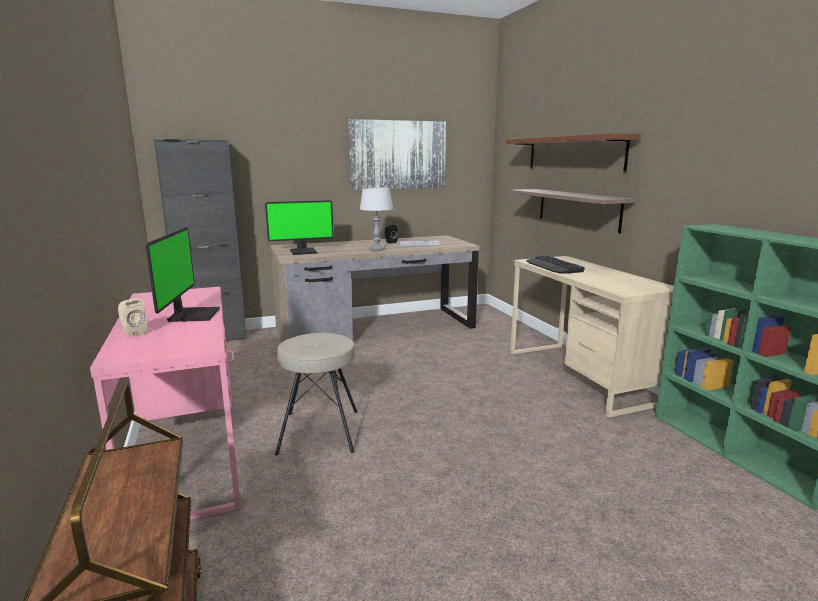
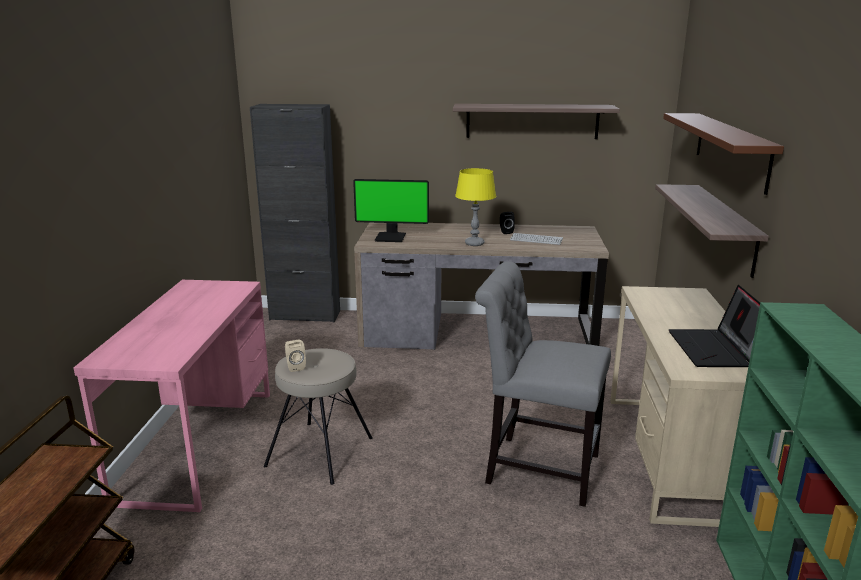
camera: 25 degrees right, 5 degrees up
beige speaker [118,298,148,337] -> beige speaker moved to [285,340,306,372]
monitor [146,227,220,322] -> none
picture [348,119,446,190] -> shelf [453,104,620,139]
grey table lamp [360,187,393,251] -> yellow table lamp [455,168,496,246]
keyboard [526,256,585,274] -> none
none -> grey chair [475,262,611,507]
none -> laptop [669,285,760,367]

